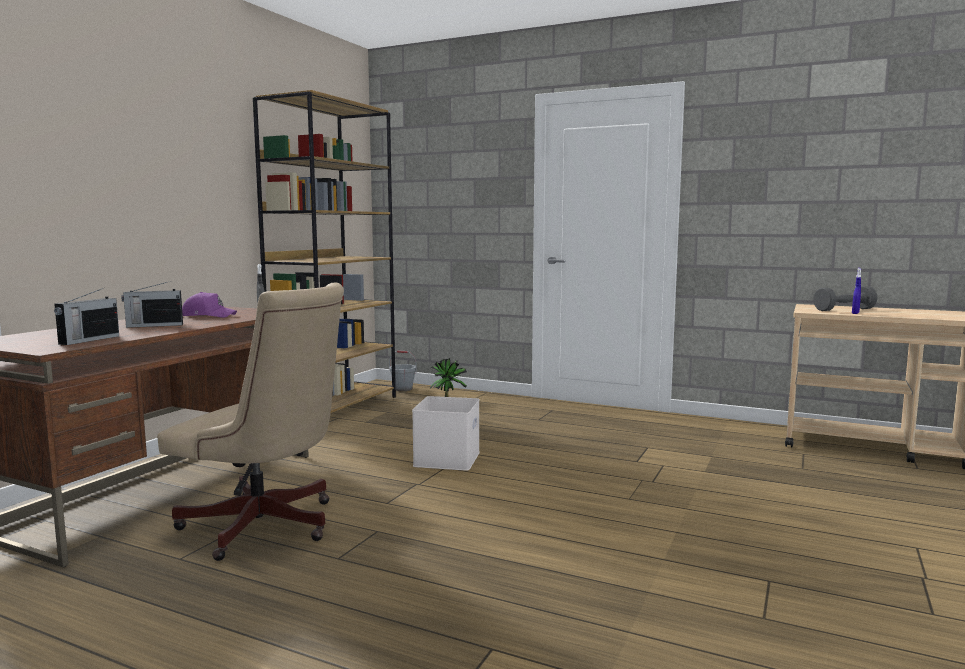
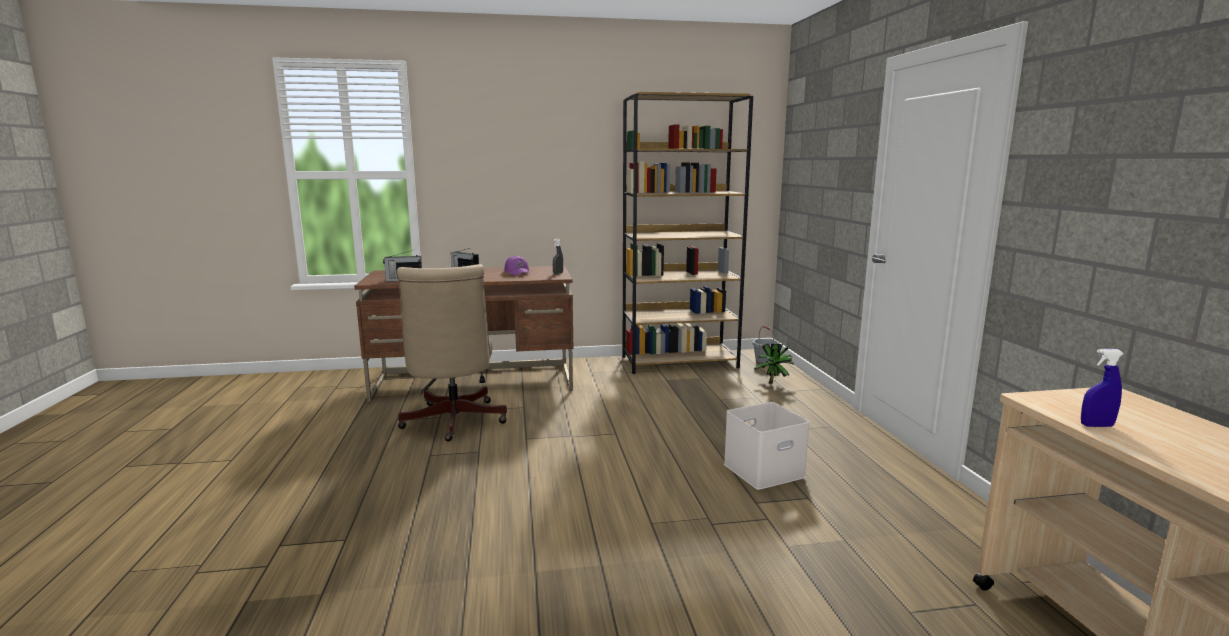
camera: 55 degrees right, 5 degrees up
white storage box [412,396,480,471] -> white storage box moved to [724,402,810,490]
grey dumbbell [813,286,877,311] -> none

